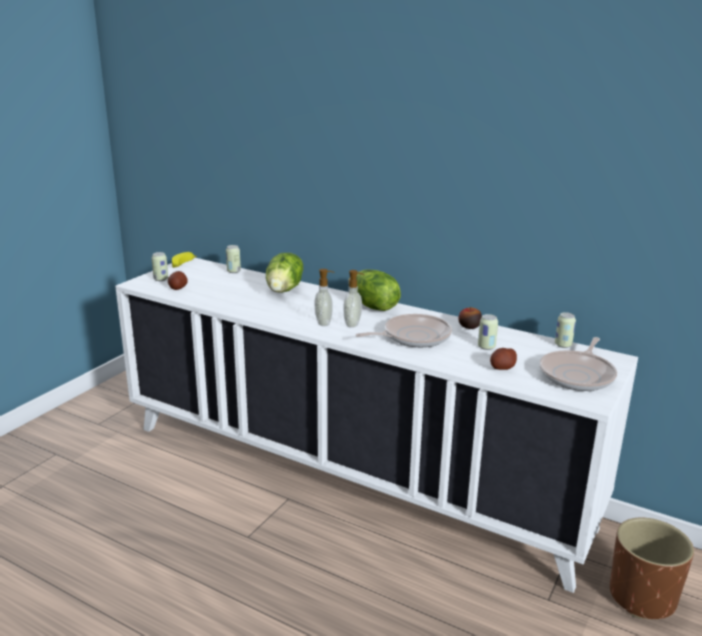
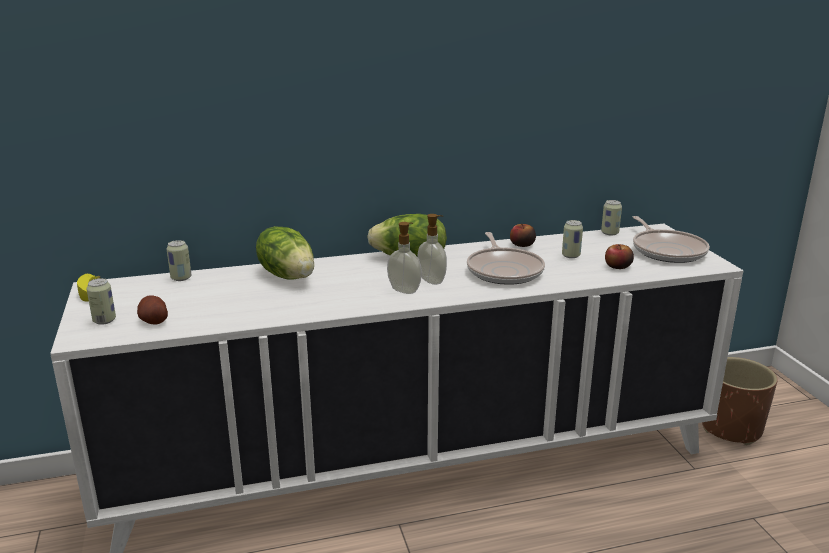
camera: 45 degrees left, 0 degrees up
frying pan [355,314,452,347] -> frying pan turned 150 degrees clockwise [467,232,545,285]
potato [490,348,517,370] -> apple [605,244,634,269]

